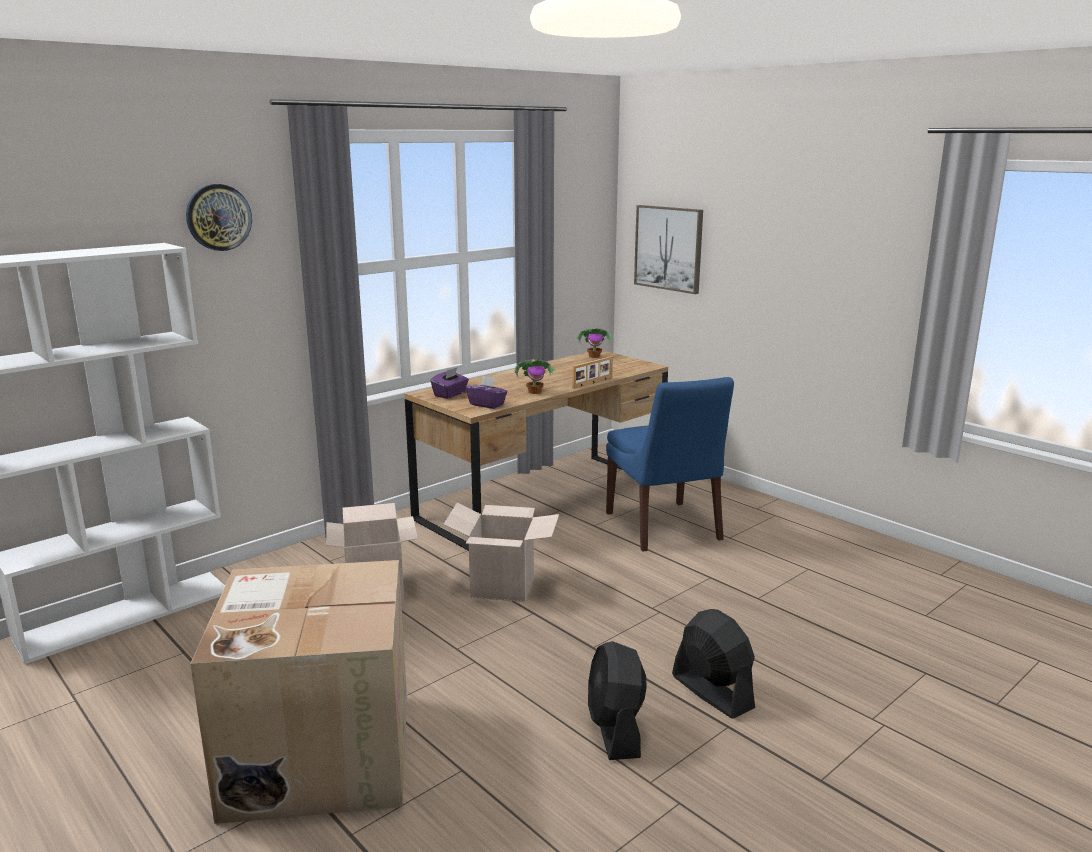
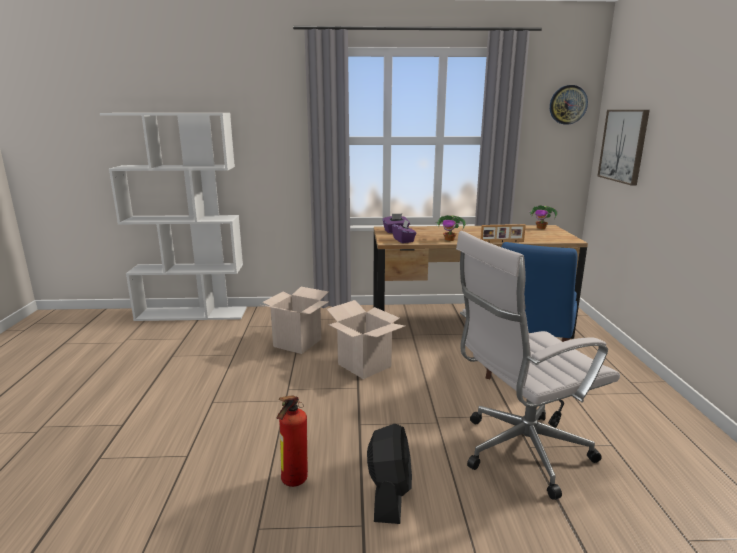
camera: 40 degrees right, 0 degrees up
wall clock [186,184,252,251] -> wall clock moved to [550,85,588,125]
cardboard box [190,560,407,824] -> none
black fan [588,641,647,760] -> fire extinguisher [277,395,308,487]
none -> white office chair [456,231,620,500]

